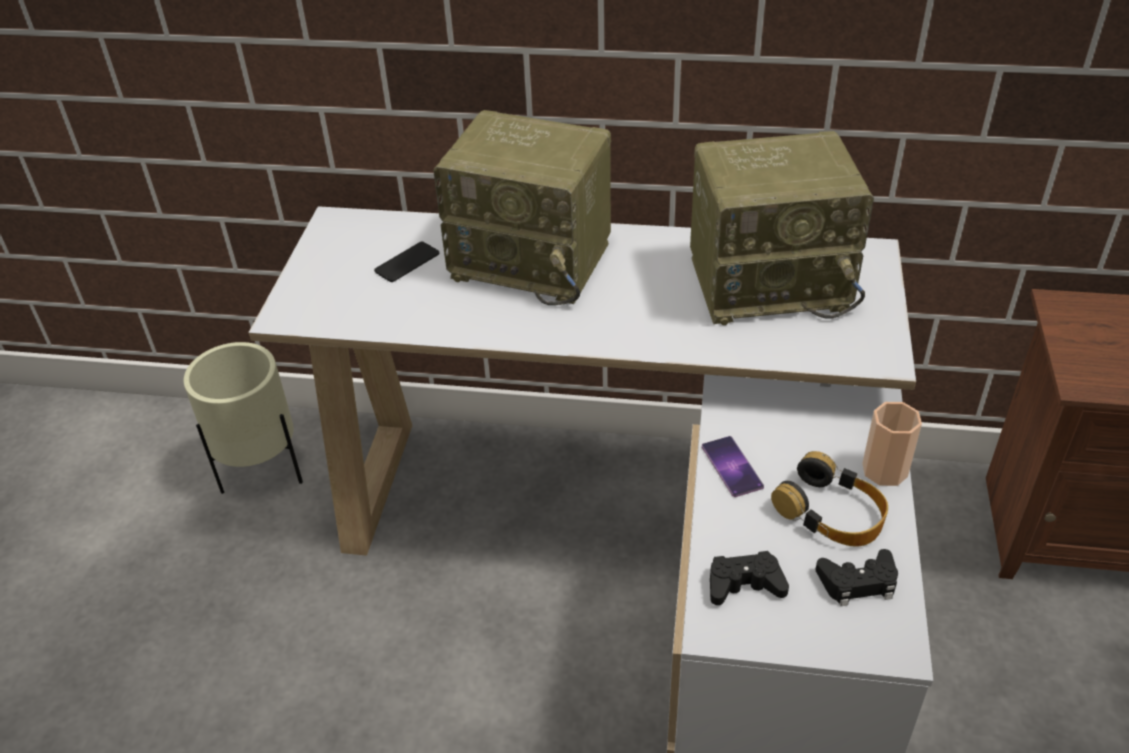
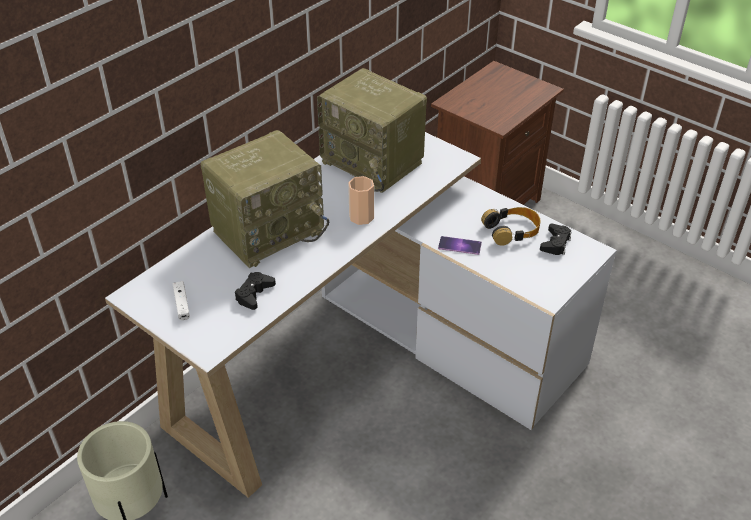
camera: 60 degrees left, 0 degrees up
phone [374,241,439,282] -> none
radio [690,131,874,325] -> radio turned 105 degrees clockwise [317,68,427,193]
black game controller [710,551,789,605] -> black game controller moved to [235,272,276,310]
cup [862,402,922,486] -> cup moved to [348,176,374,225]
none -> white game controller [173,281,190,320]

